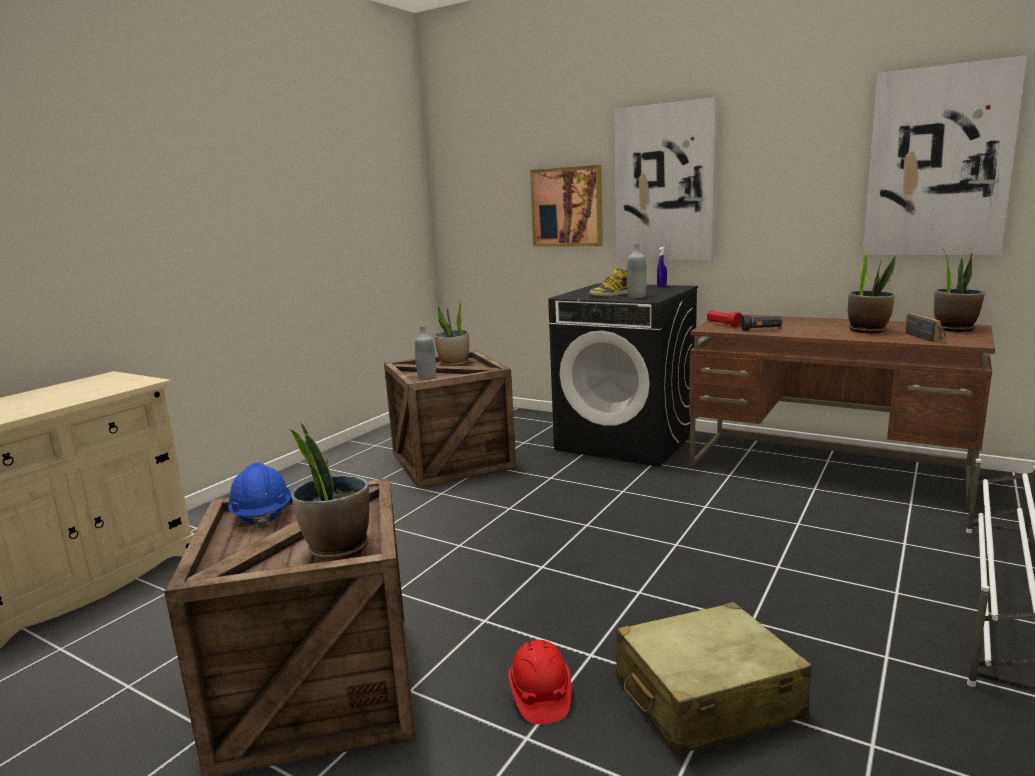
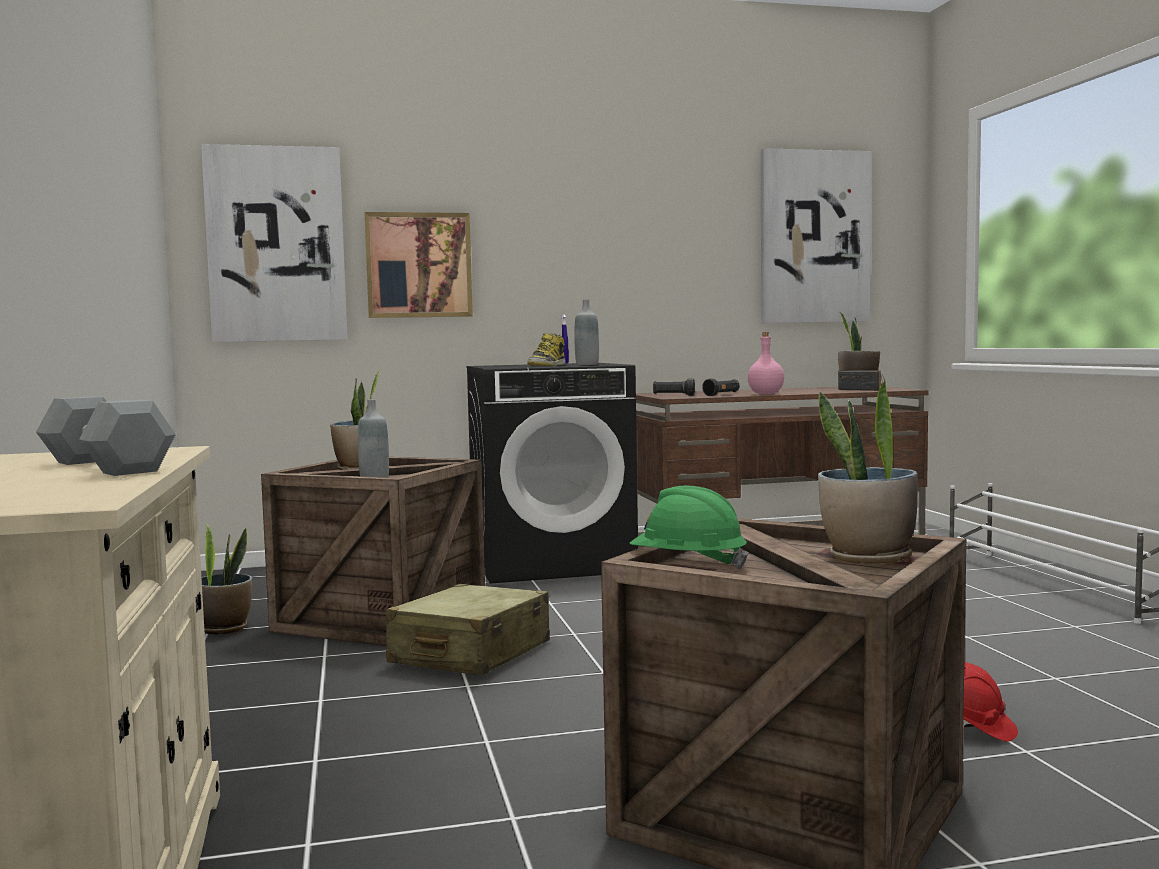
camera: 45 degrees left, 10 degrees down
blue hard hat [228,463,292,529] -> green hard hat [630,486,749,570]
picture [614,97,717,260] -> picture moved to [201,144,348,342]
beige suitcase [616,602,812,756] -> beige suitcase moved to [385,584,550,675]
red flashlight [707,311,742,328] -> black flashlight [653,378,695,396]
potted plant [848,251,896,334] -> potted plant moved to [201,523,252,634]
none -> grey dumbbell [36,396,176,476]
none -> pink bottle [748,332,784,394]

